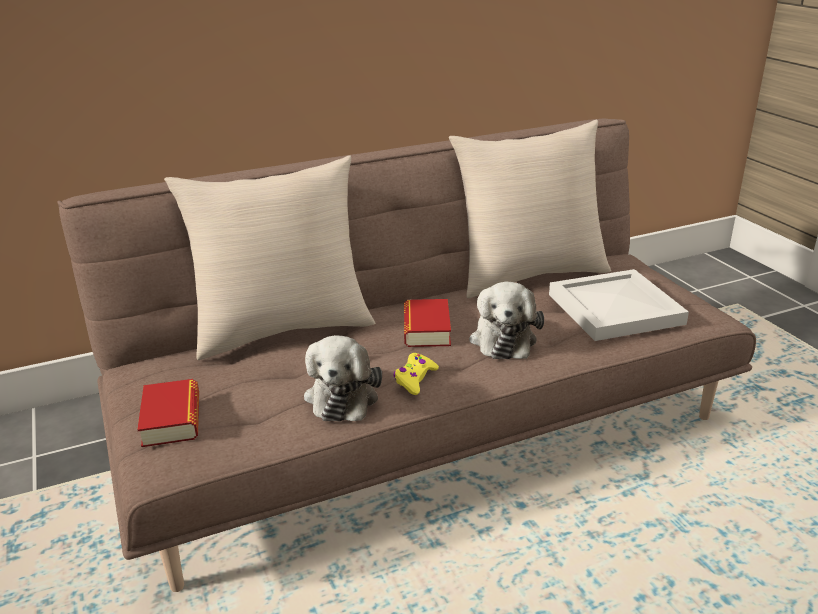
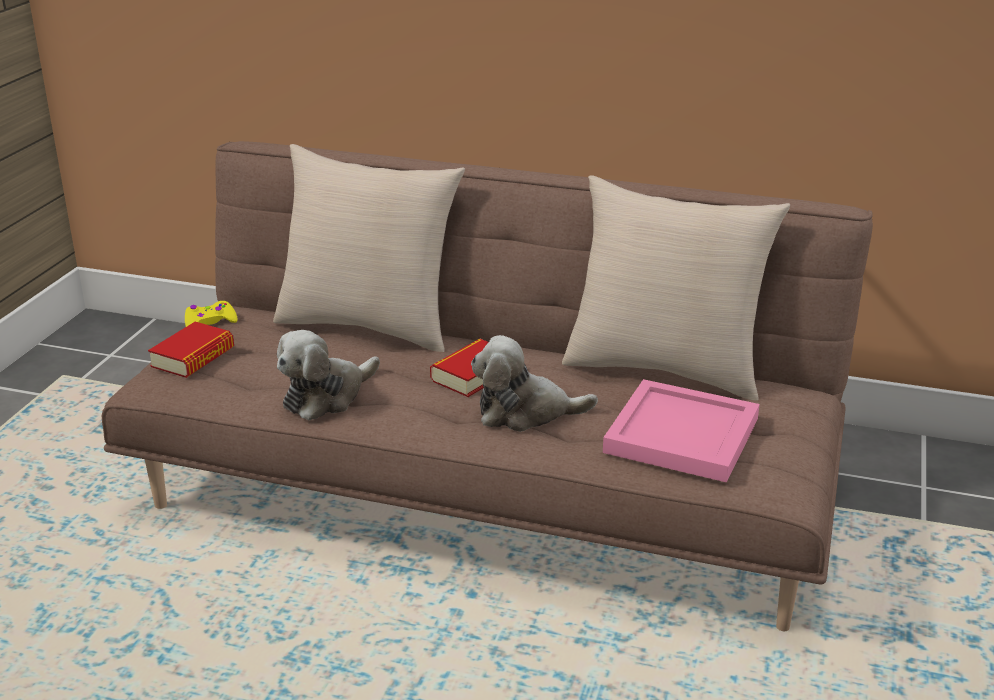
camera: 40 degrees right, 0 degrees up
yellow game controller [393,353,439,395] -> yellow game controller moved to [185,301,238,327]
plush toy [469,282,544,359] -> plush toy turned 45 degrees clockwise [471,335,598,432]
white tray [549,269,689,341] -> pink tray [603,379,760,483]

